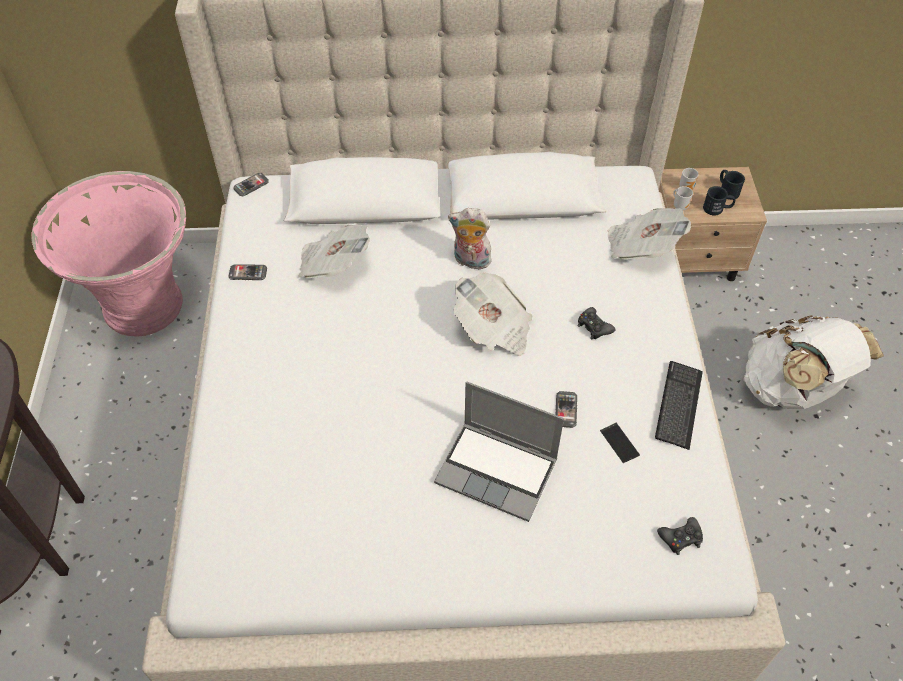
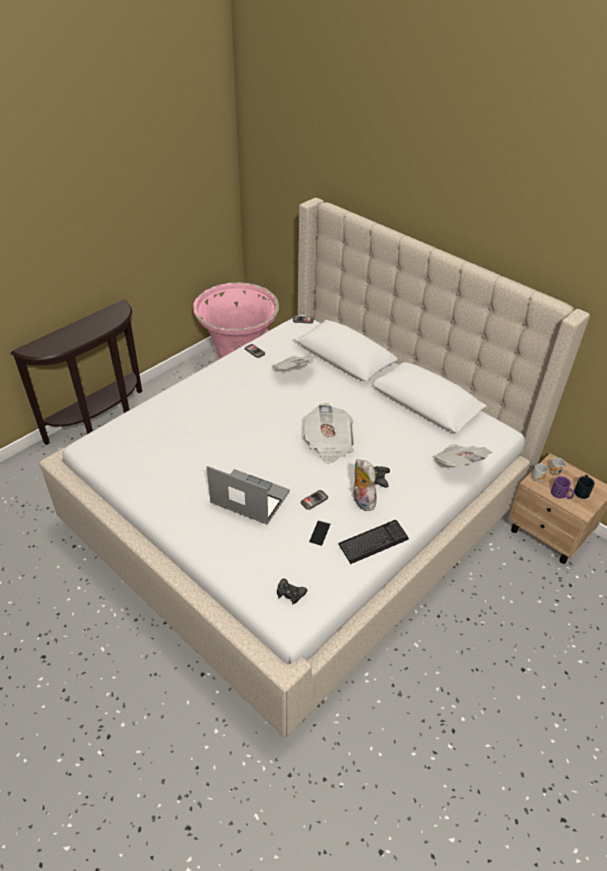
camera: 45 degrees right, 10 degrees down
laptop [434,382,564,522] -> laptop turned 135 degrees clockwise [206,466,290,525]
plush toy [448,208,491,269] -> plush toy moved to [353,459,377,511]
black mug [703,186,735,216] -> purple mug [551,476,574,499]
white backpack [743,315,884,409] -> none

